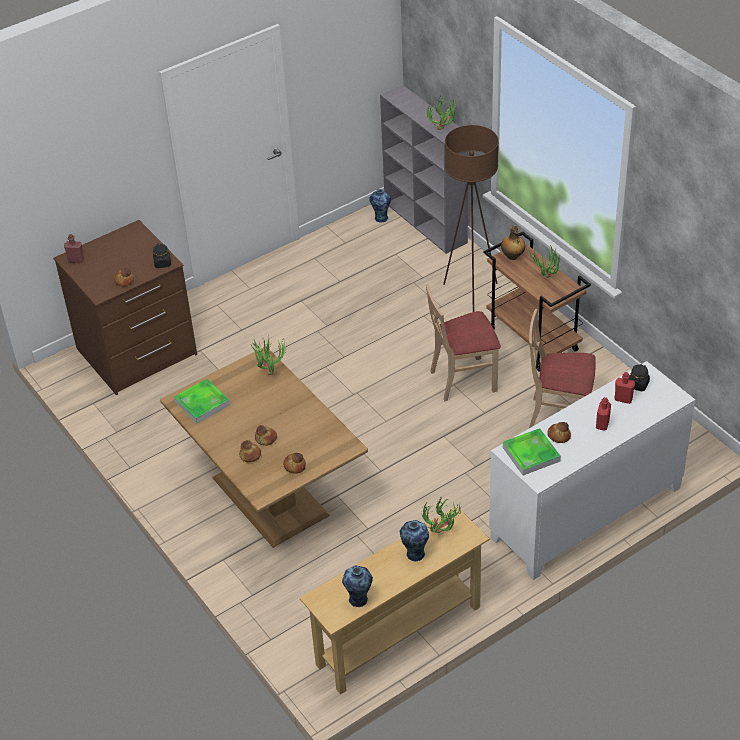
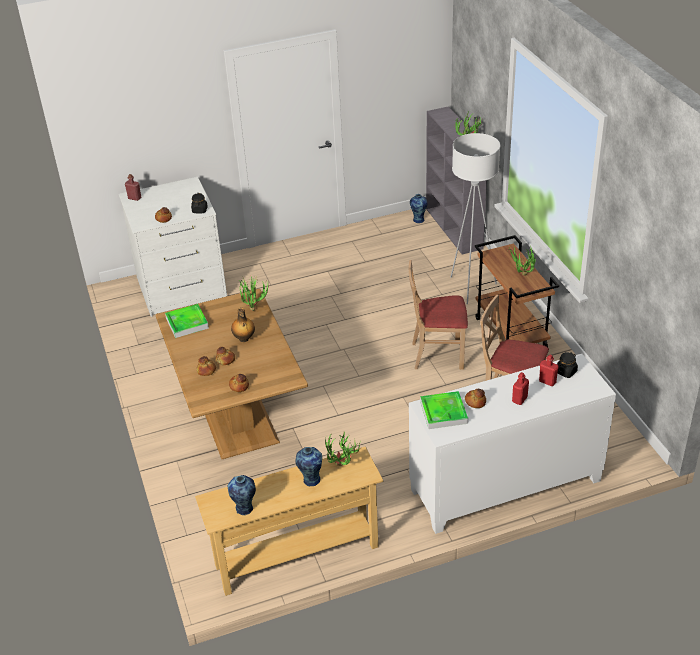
camera: 15 degrees right, 5 degrees down
brown dresser [53,220,197,395] -> white dresser [119,177,227,317]
brown floor lamp [443,125,499,312] -> white floor lamp [450,133,500,304]
bottle [501,225,525,260] -> bottle moved to [231,308,255,342]

